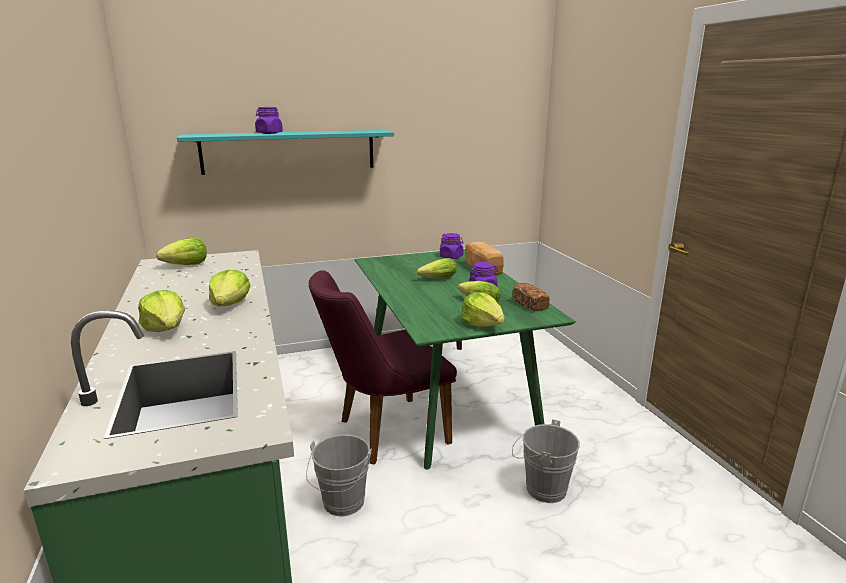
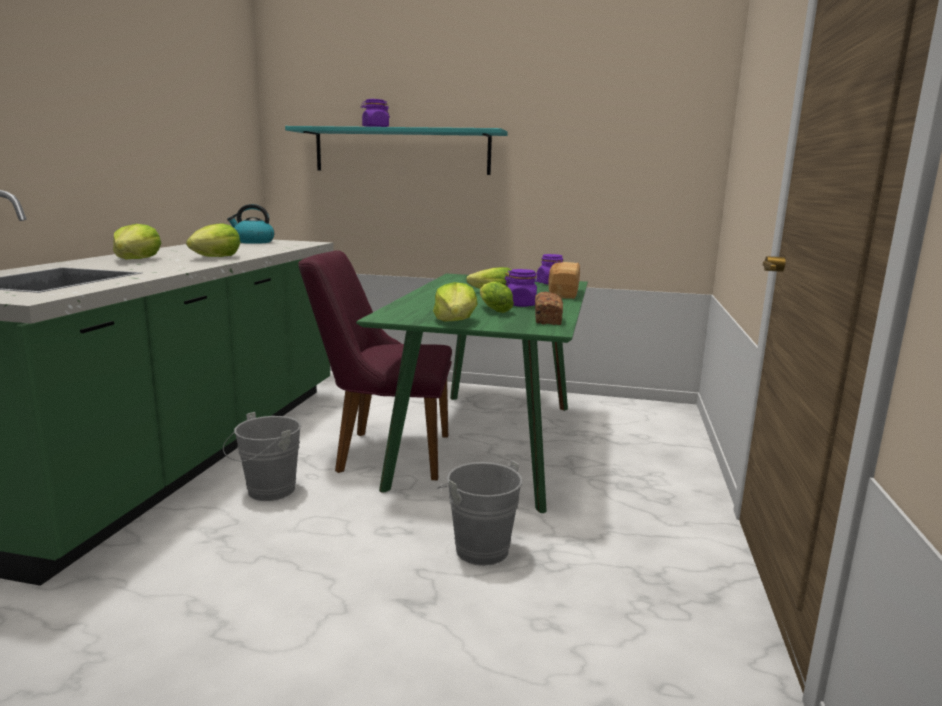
camera: 30 degrees right, 5 degrees down
lettuce [156,238,207,265] -> kettle [227,204,274,244]

